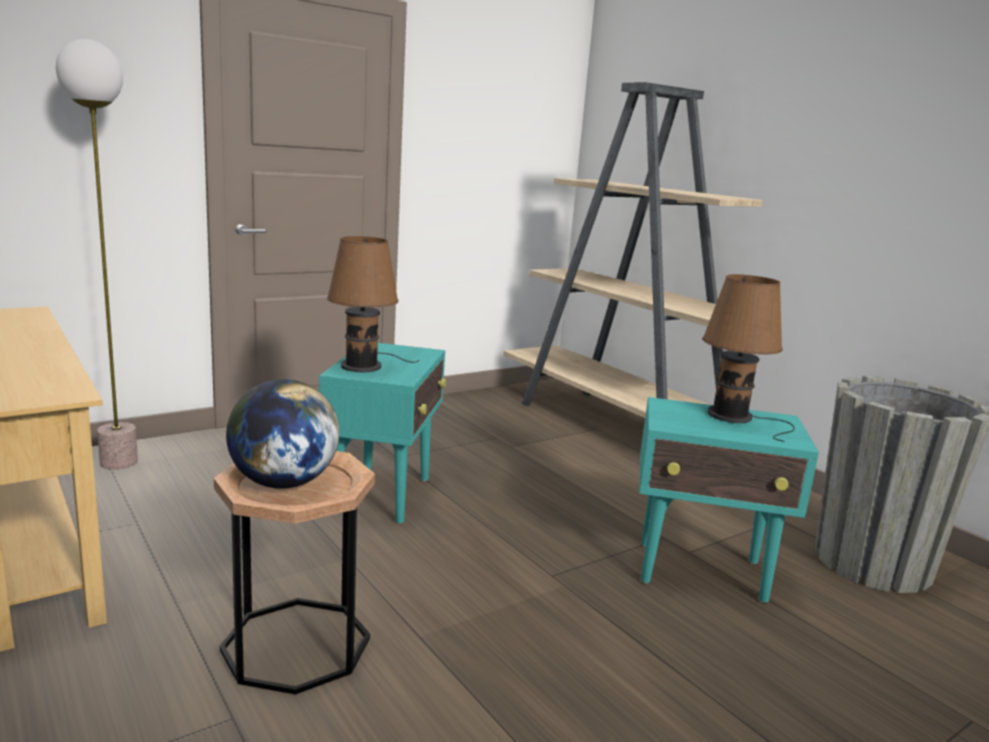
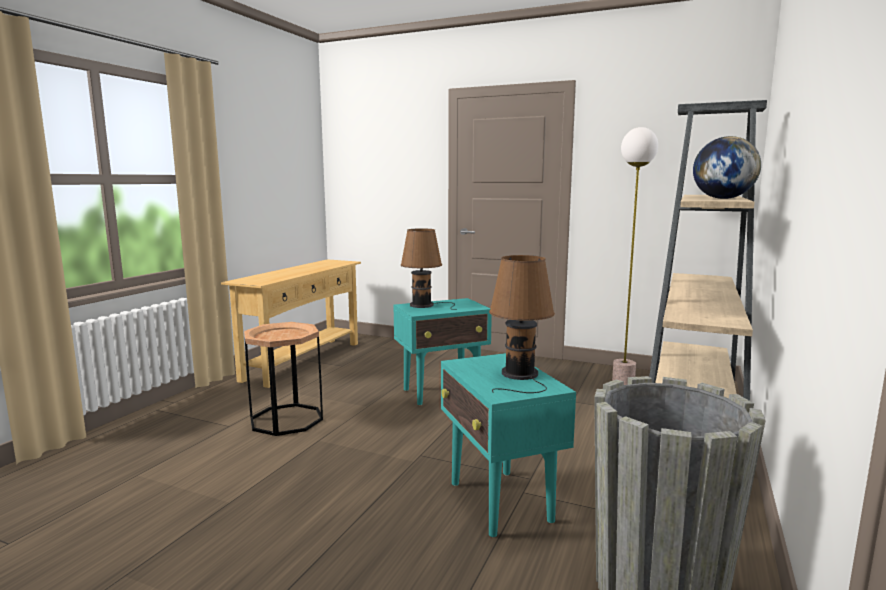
camera: 60 degrees right, 5 degrees down
floor lamp [56,39,138,470] -> floor lamp moved to [612,127,658,385]
globe [226,379,339,489] -> globe moved to [693,136,761,199]

